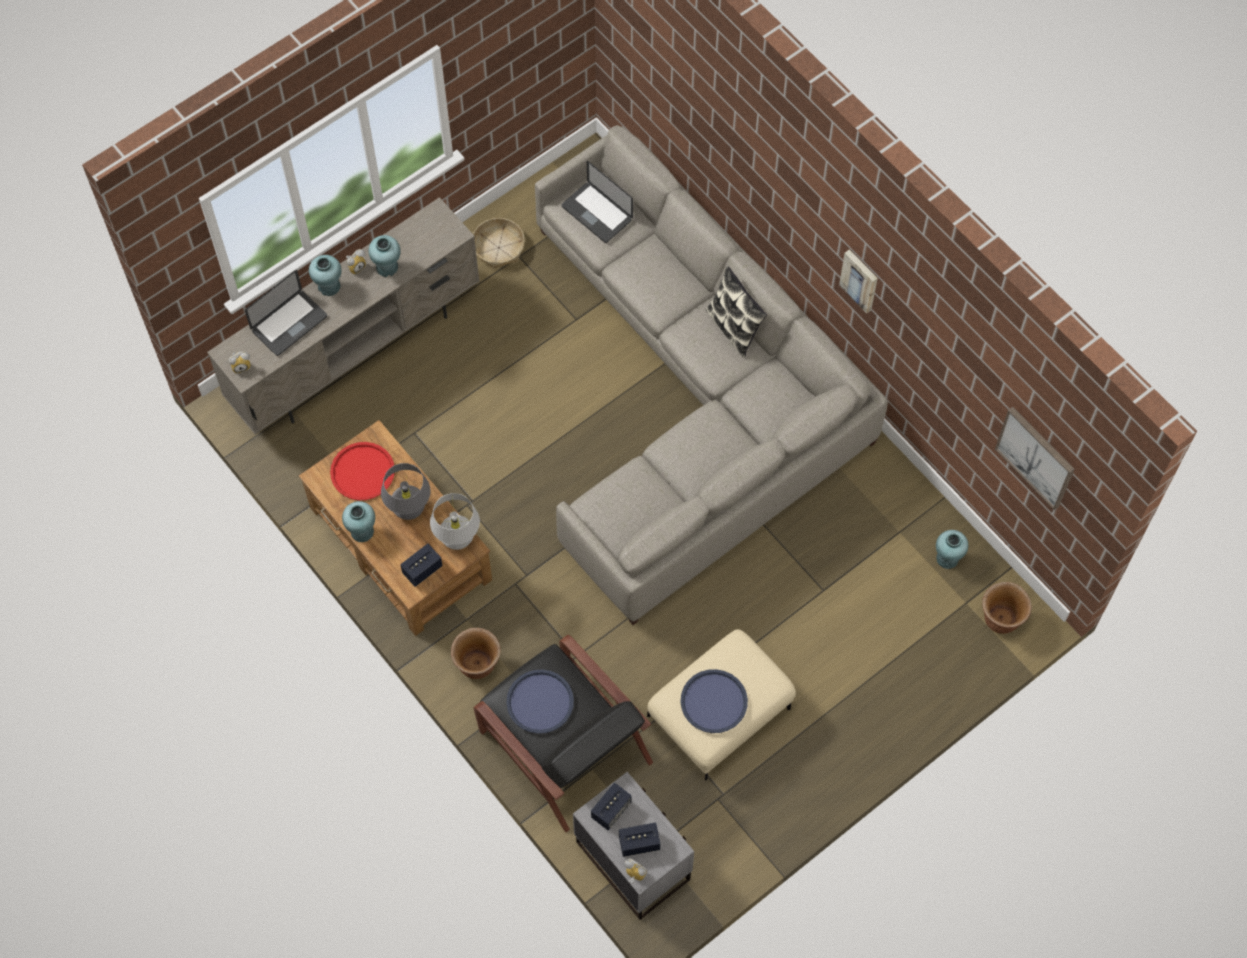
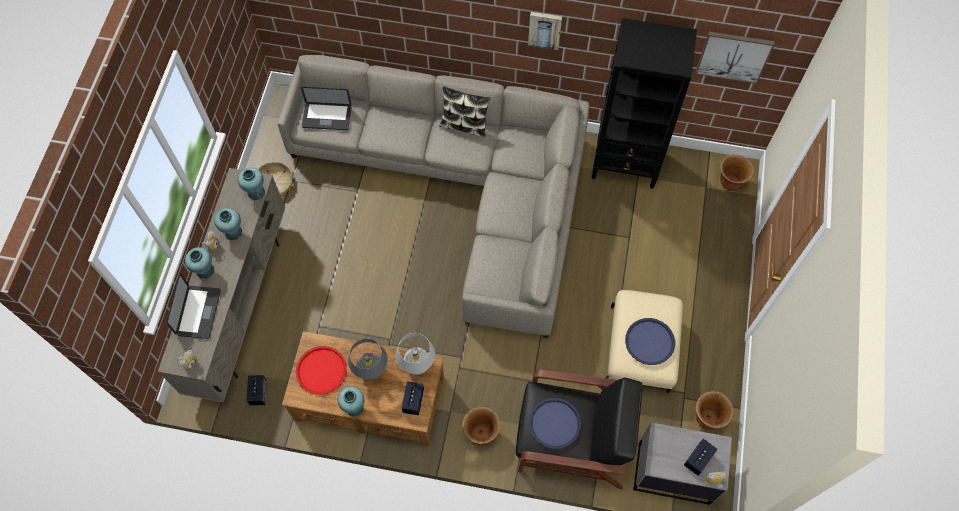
camera: 40 degrees left, 0 degrees up
speaker [591,783,631,830] -> speaker moved to [246,375,267,406]
turquoise vase [936,530,968,569] -> turquoise vase moved to [238,168,265,200]
none -> black bookcase [592,18,697,189]
none -> brown planter [696,391,734,430]

